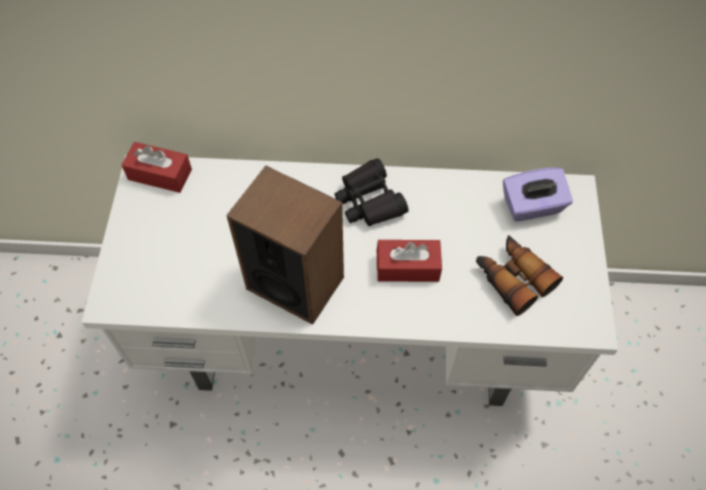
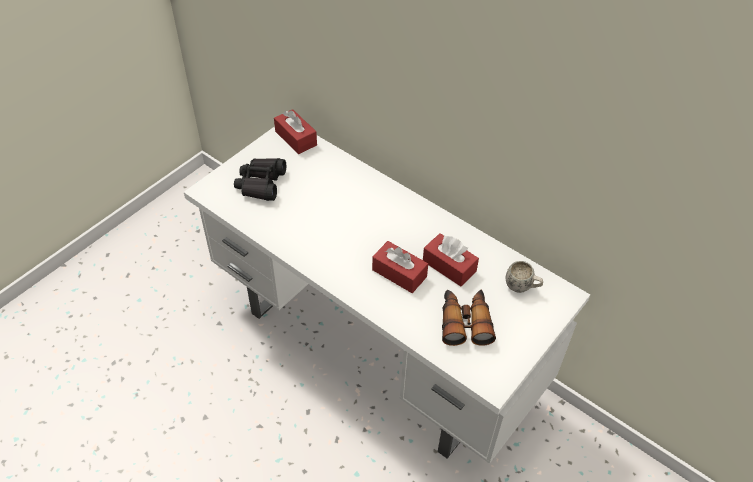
camera: 35 degrees right, 10 degrees down
speaker [226,165,344,325] -> none
black binoculars [335,158,409,226] -> black binoculars moved to [234,158,286,201]
purple tissue box [503,167,573,221] -> white mug [506,261,543,293]
none -> red tissue box [423,233,479,287]

